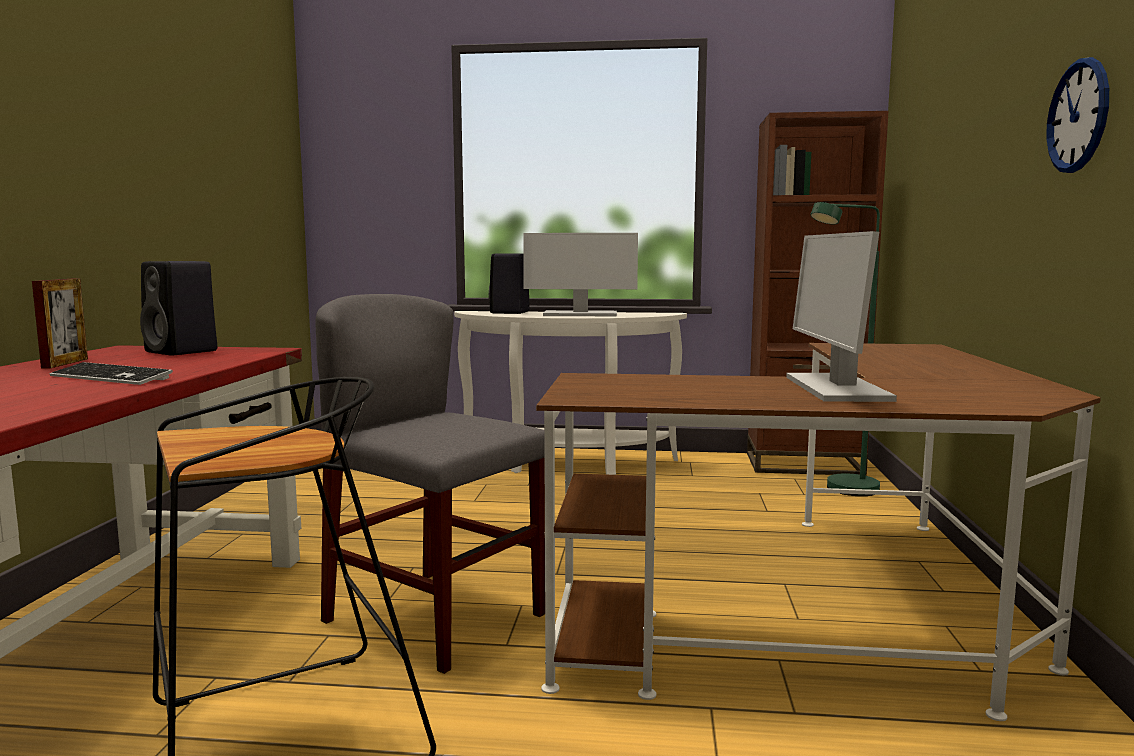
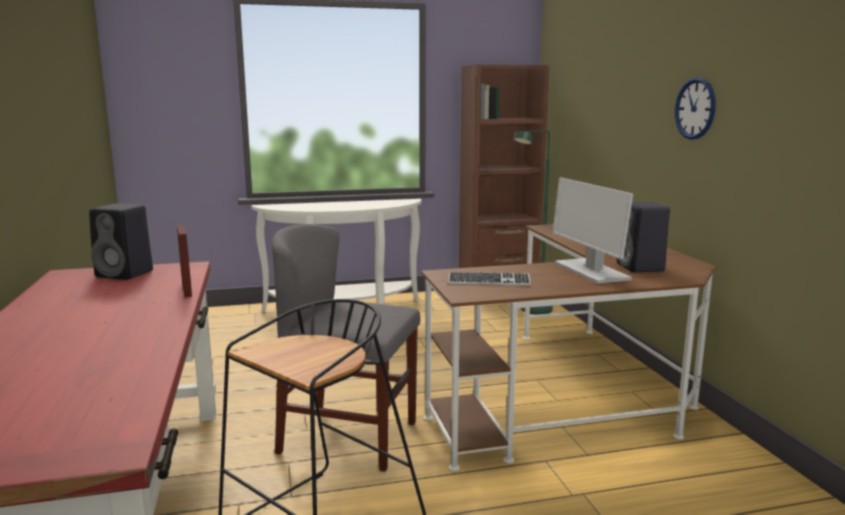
camera: 20 degrees left, 5 degrees up
picture frame [32,279,88,369] -> picture frame moved to [177,225,192,297]
keyboard [49,362,173,385] -> keyboard moved to [448,272,531,285]
black speaker [489,253,530,314] -> black speaker moved to [617,202,670,272]
monitor [523,233,638,316] -> none

